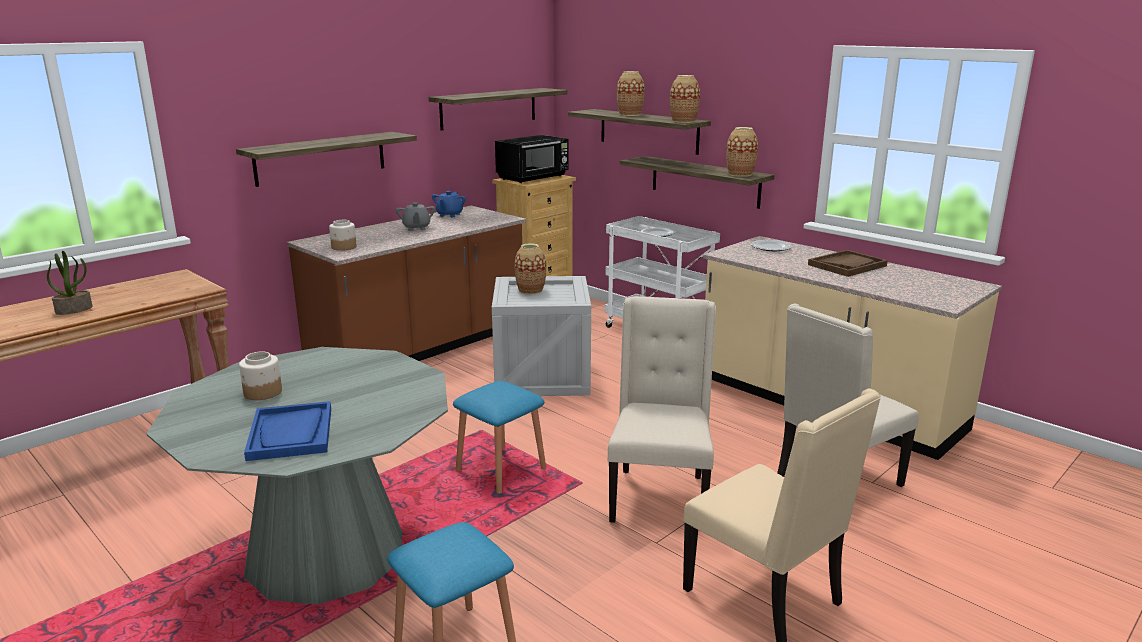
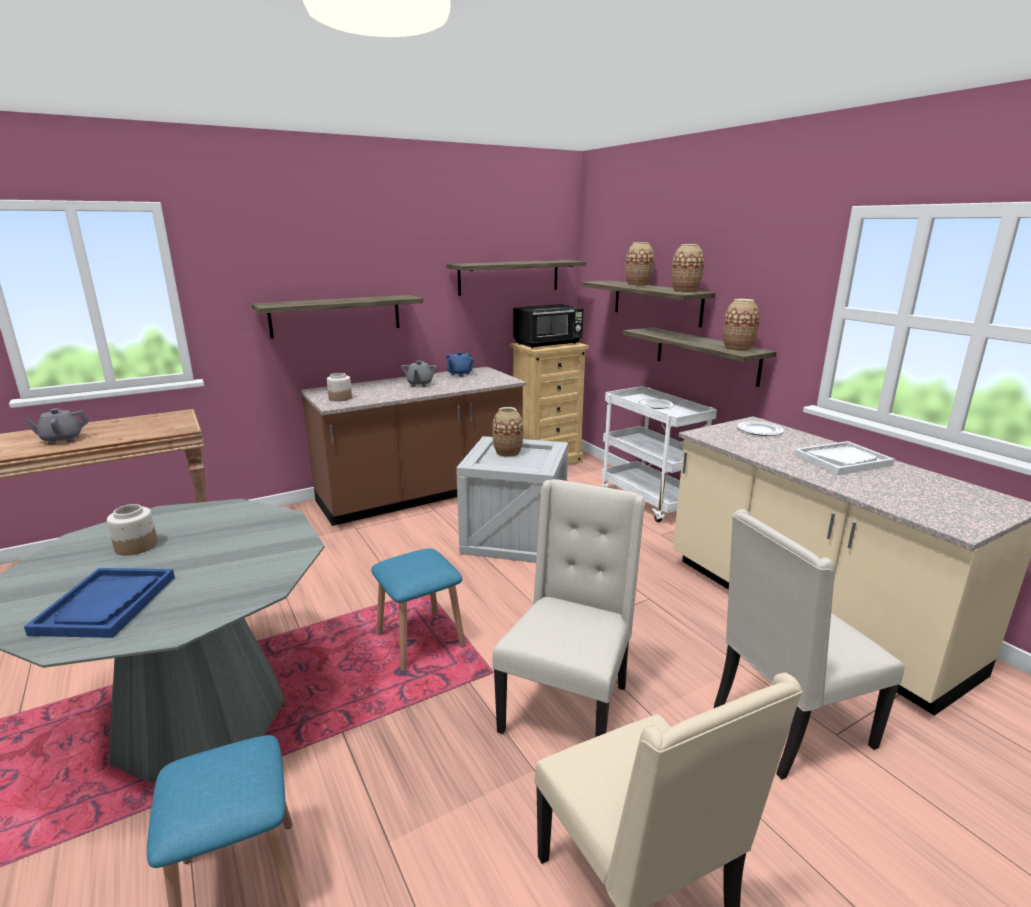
camera: 15 degrees right, 0 degrees up
potted plant [47,251,93,315] -> grey teapot [23,408,89,445]
brown tray [808,250,888,277] -> white tray [794,441,895,475]

